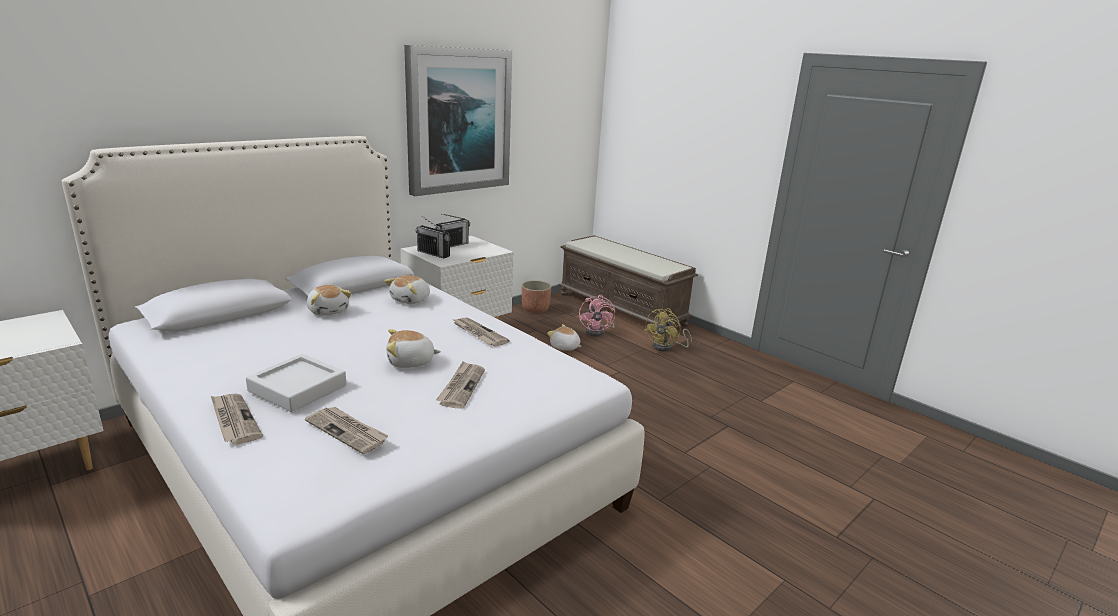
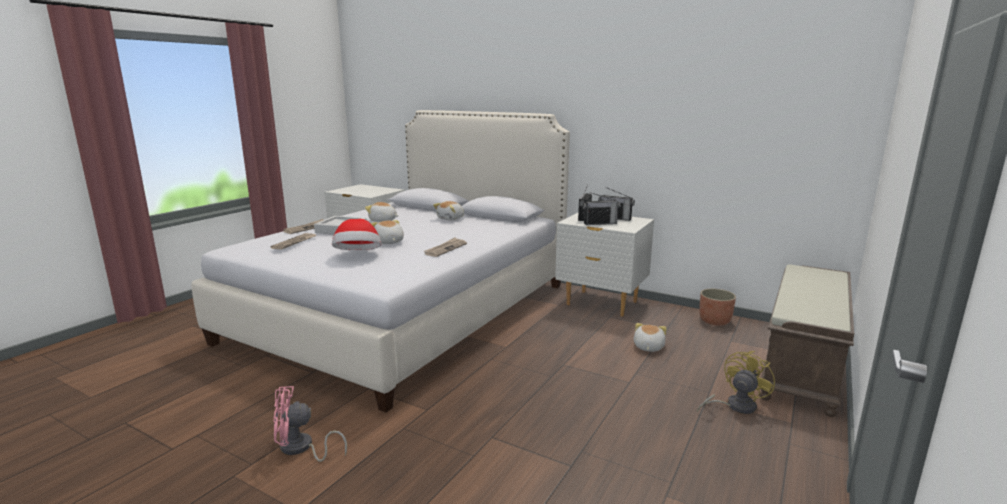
camera: 75 degrees right, 5 degrees down
plush toy [385,275,430,304] -> plush toy moved to [365,202,398,222]
picture [404,45,512,196] -> none
newspaper [436,361,485,409] -> hat [332,219,381,250]
pink fan [579,295,615,337] -> pink fan moved to [273,386,347,462]
yellow fan [644,308,692,351] -> yellow fan turned 120 degrees clockwise [697,351,775,414]
none -> radio [583,192,620,225]

